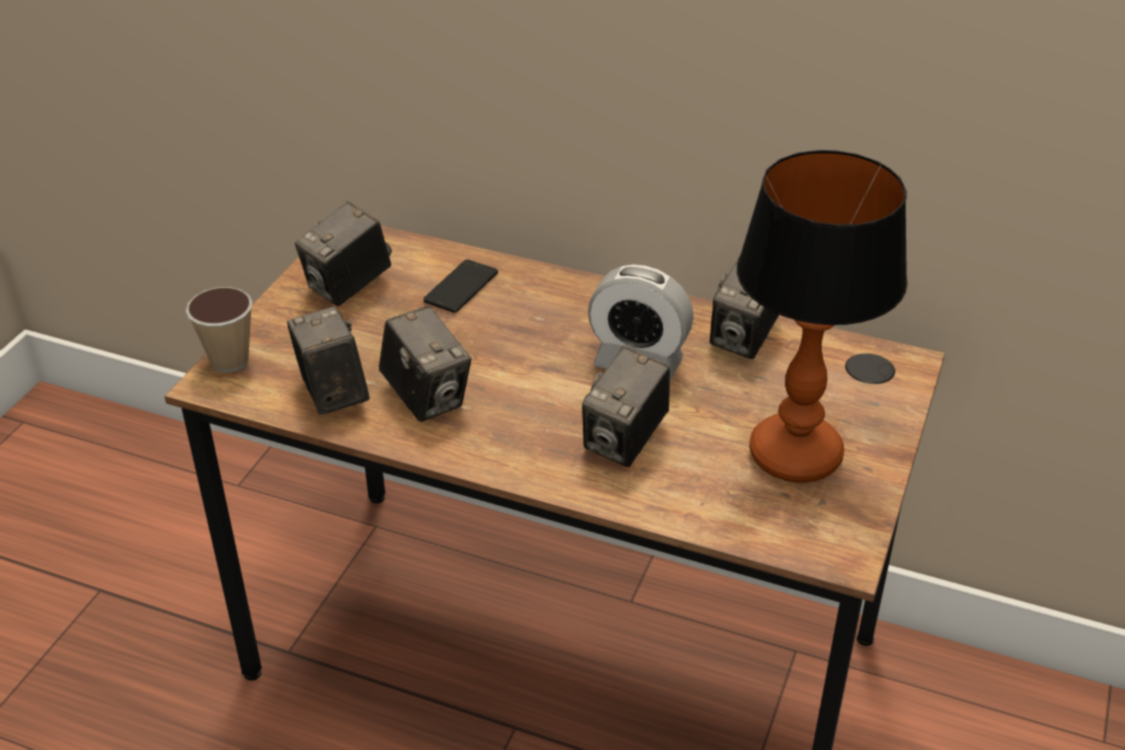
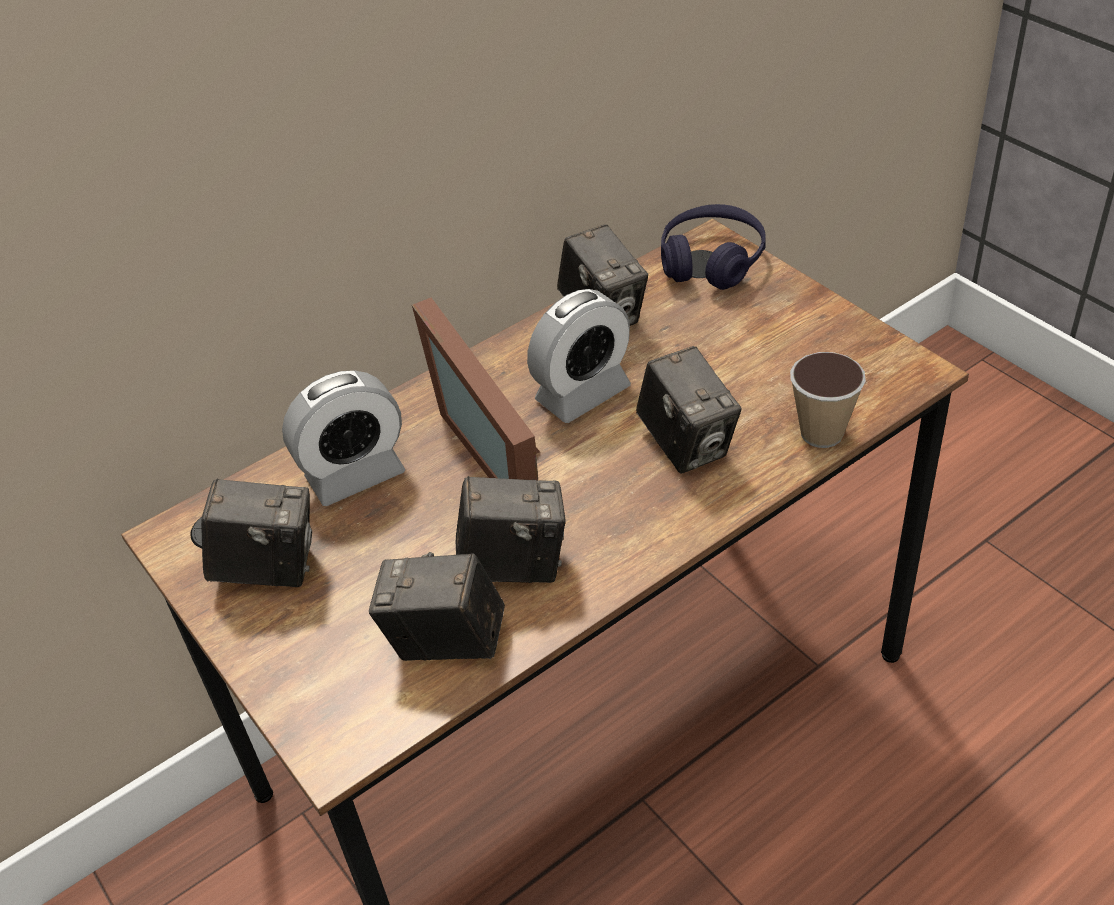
camera: 55 degrees left, 5 degrees up
cup [186,287,252,373] -> cup moved to [790,352,866,448]
camera [295,201,391,306] -> camera turned 75 degrees counterclockwise [201,479,312,587]
phone [423,259,498,313] -> alarm clock [282,370,406,506]
table lamp [737,150,908,483] -> none
none -> picture frame [412,298,540,480]
none -> purple headphones [661,204,766,290]

